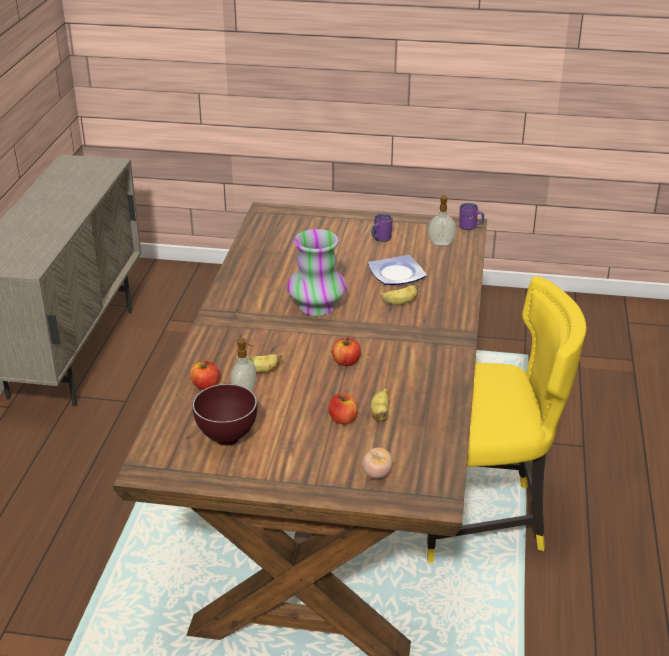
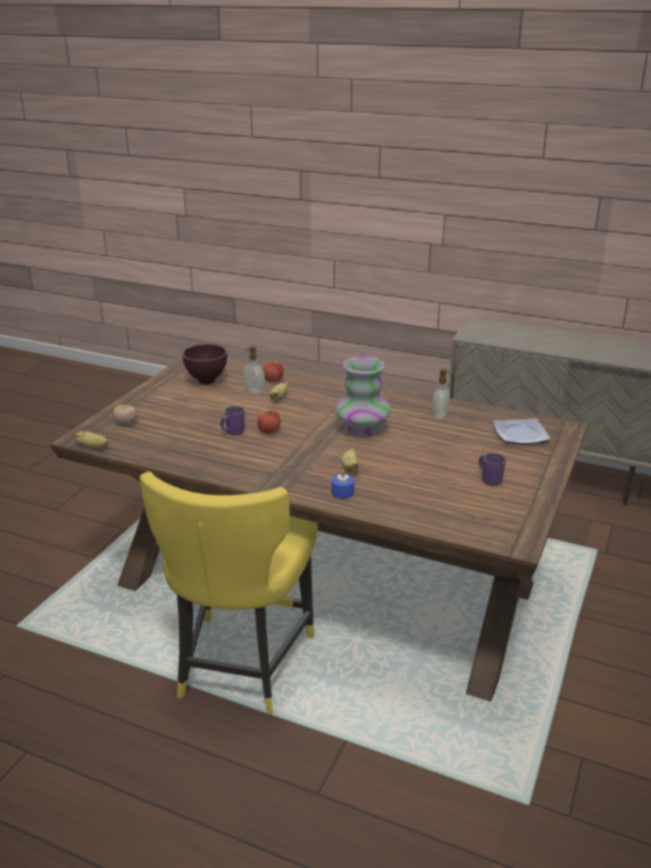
camera: 105 degrees right, 5 degrees down
apple [328,393,358,424] -> none
plate [368,255,427,285] -> plate moved to [493,418,550,444]
banana [371,388,389,421] -> banana moved to [72,431,108,449]
soap dispenser [428,195,456,245] -> soap dispenser moved to [433,368,453,419]
purple mug [459,203,484,230] -> purple mug moved to [221,406,245,435]
none -> blue candle [332,469,354,499]

